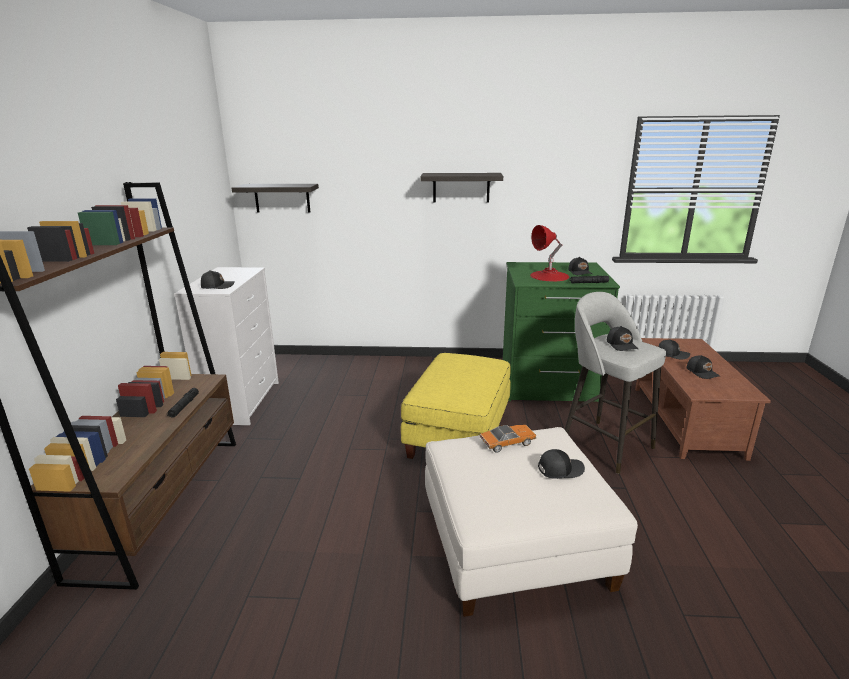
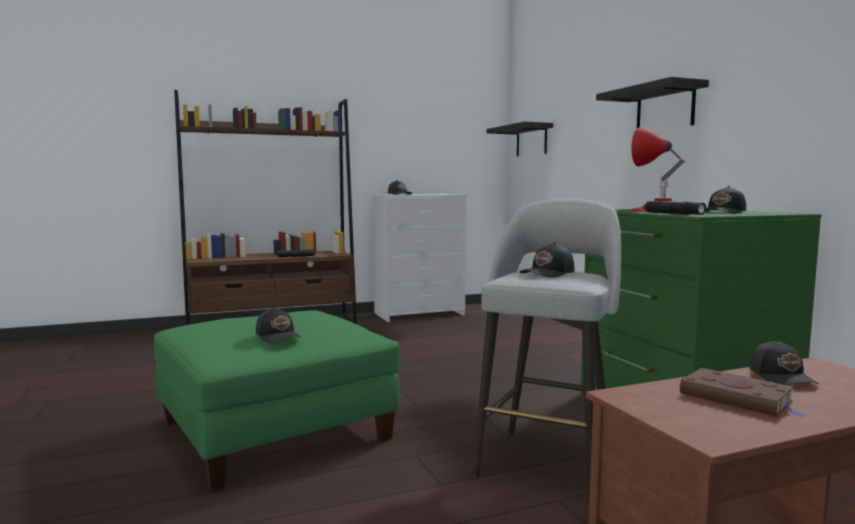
camera: 65 degrees right, 15 degrees down
yellow ottoman [401,353,511,459] -> none
white ottoman [425,427,638,617] -> green ottoman [154,310,400,491]
toy car [480,425,536,453] -> none
black cap [686,355,720,379] -> brown book [680,368,805,417]

